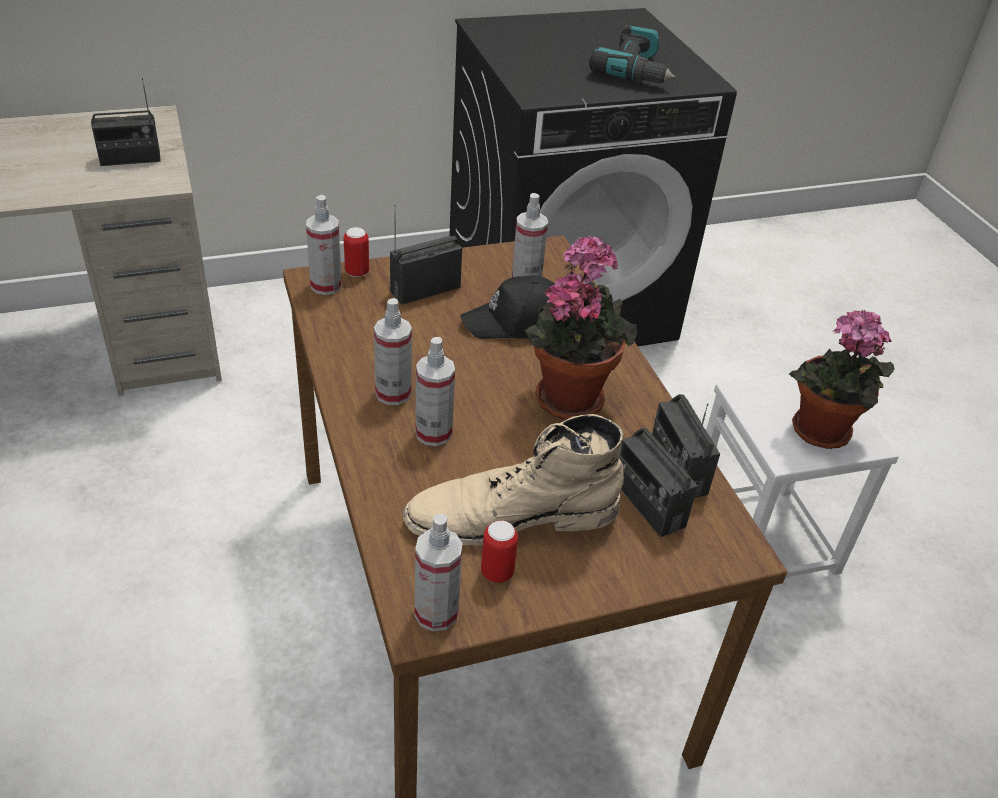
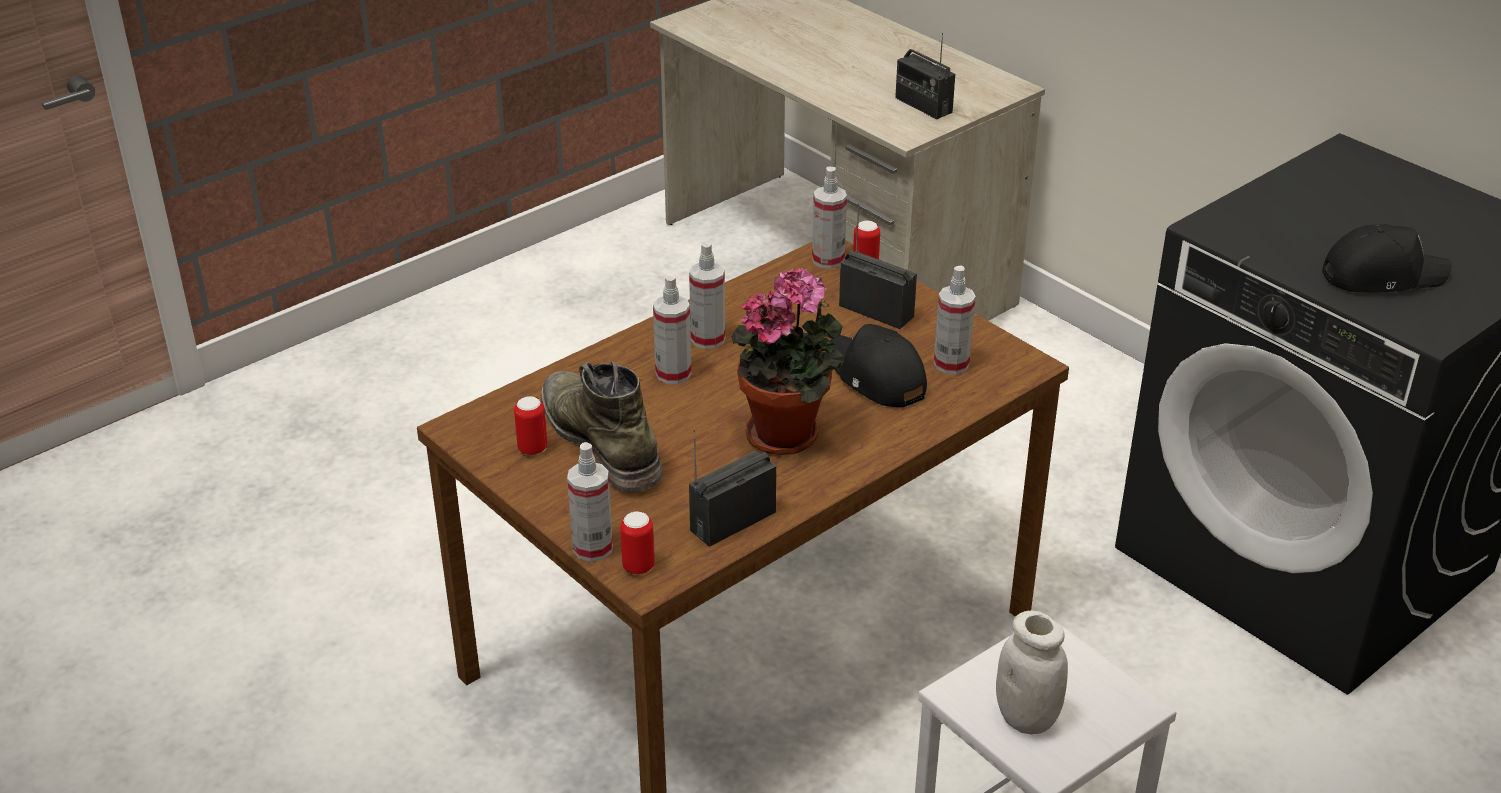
camera: 70 degrees right, 5 degrees down
beige boot [403,414,624,546] -> green boot [541,361,663,492]
spray bottle [414,514,463,631] -> spray bottle moved to [567,442,613,562]
power drill [589,25,676,83] -> black cap [1322,224,1452,292]
radio [619,428,698,537] -> none
potted plant [789,310,895,449] -> white jar [996,610,1068,734]
none -> can [620,511,655,575]

